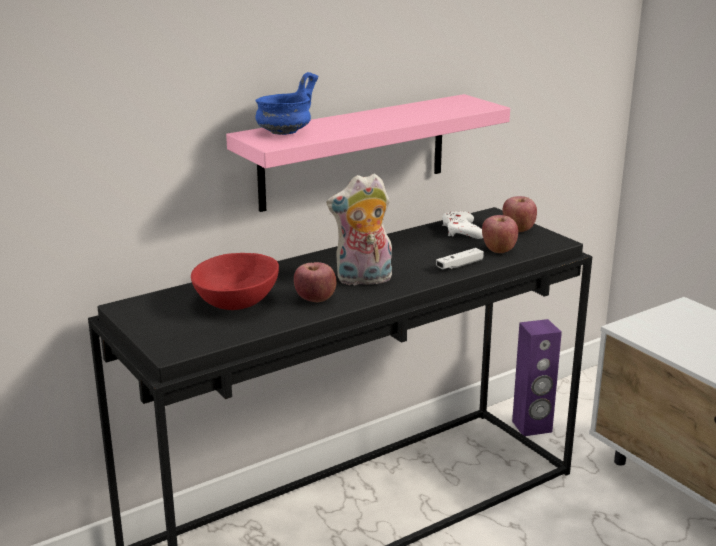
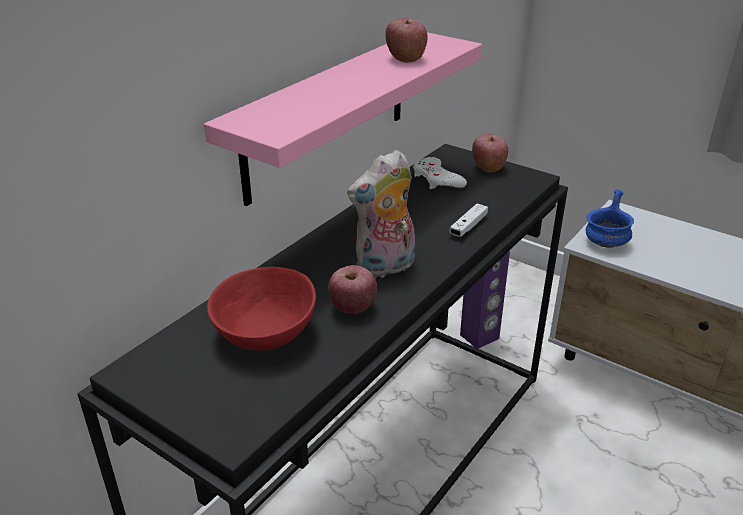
camera: 20 degrees left, 10 degrees up
blue bowl [255,72,318,135] -> blue bowl moved to [586,189,634,248]
apple [482,215,518,253] -> apple moved to [385,18,427,63]

